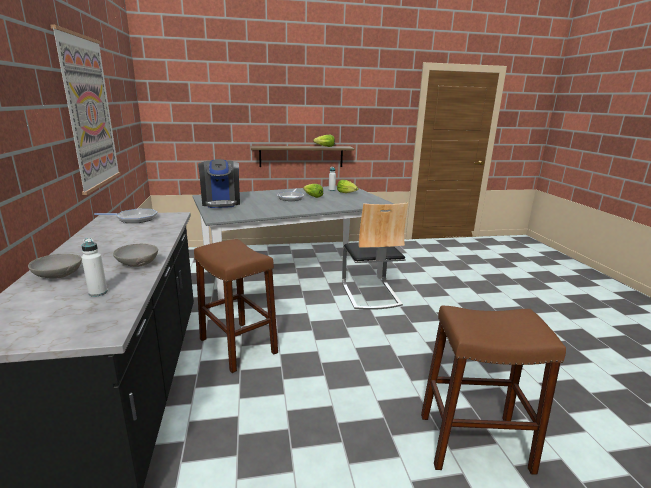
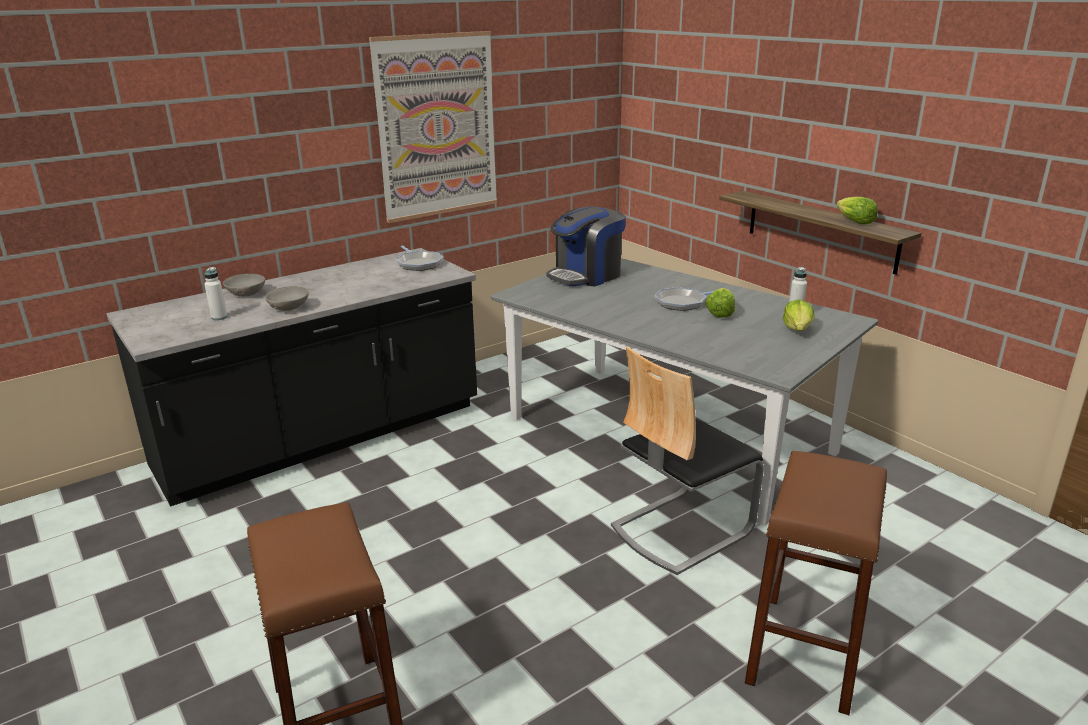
camera: 65 degrees right, 5 degrees up
brown stool [194,239,278,373] -> brown stool moved to [745,451,887,715]

